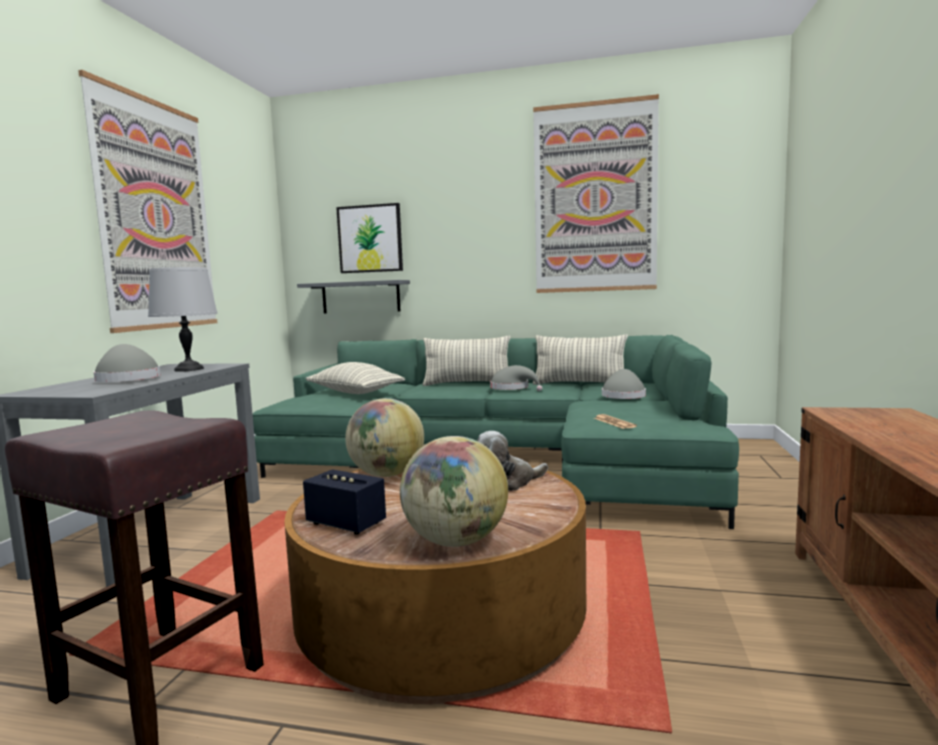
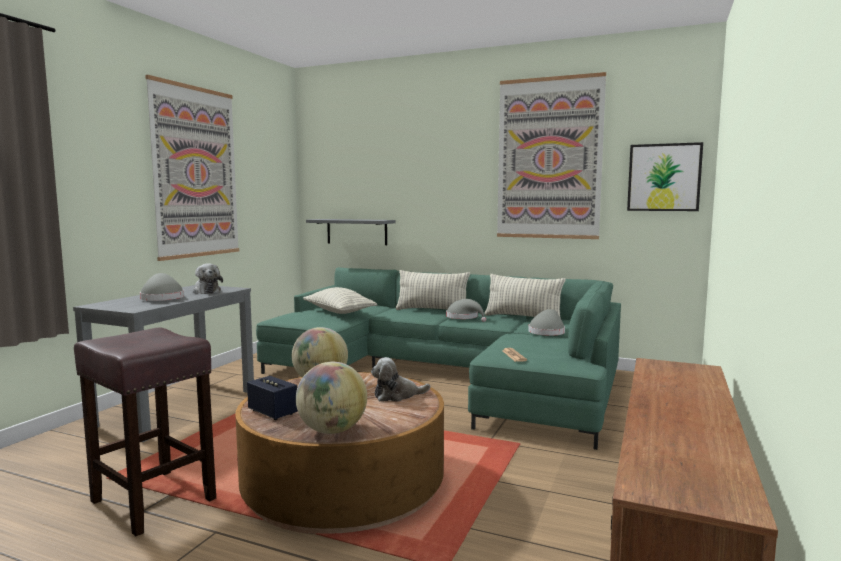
camera: 10 degrees right, 0 degrees up
grey table lamp [148,267,218,372] -> plush toy [193,264,223,294]
picture [336,203,403,273] -> picture moved to [627,142,703,211]

